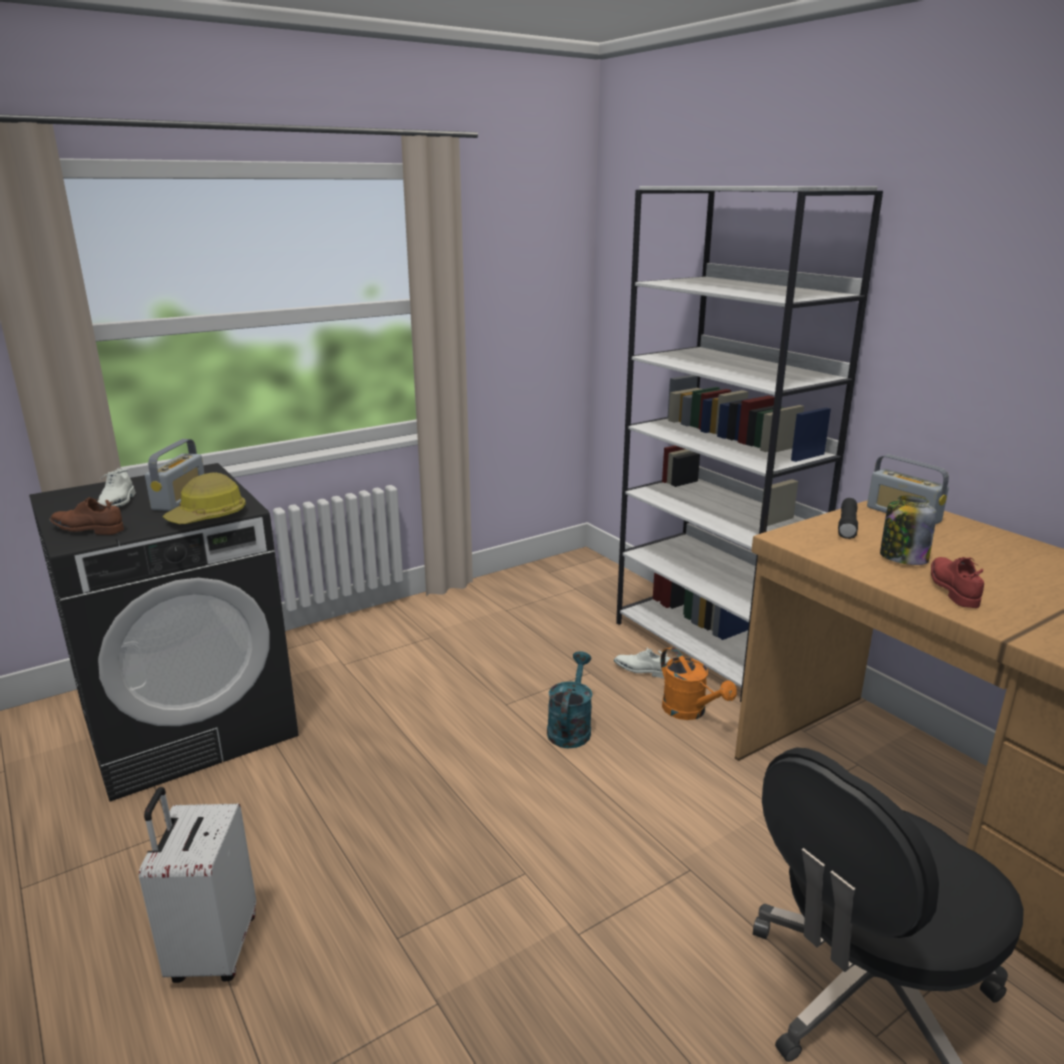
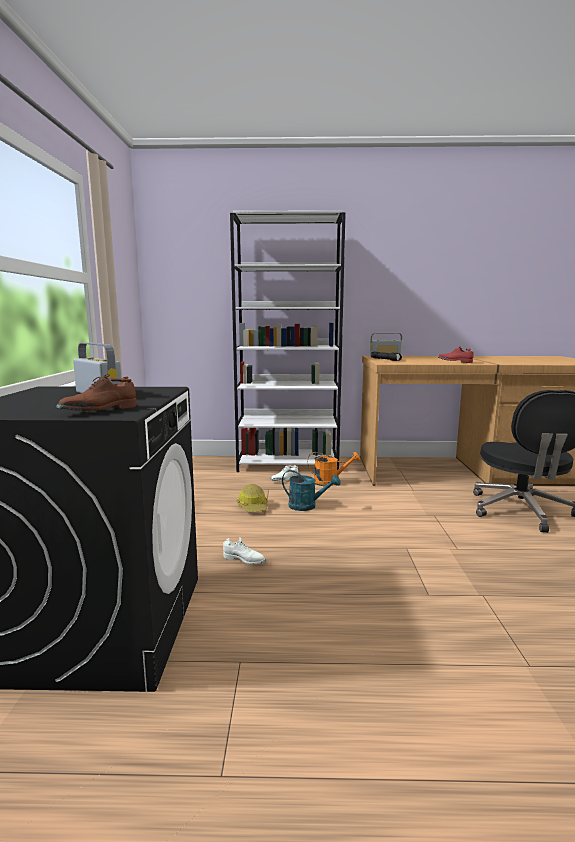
camera: 55 degrees left, 10 degrees down
white shoe [98,468,136,507] -> white shoe moved to [223,537,266,564]
white suitcase [139,787,256,983] -> none
hard hat [163,472,246,524] -> hard hat moved to [237,484,268,512]
turquoise watering can [547,651,593,748] -> turquoise watering can turned 150 degrees clockwise [282,470,340,511]
jar [880,496,937,565] -> none

